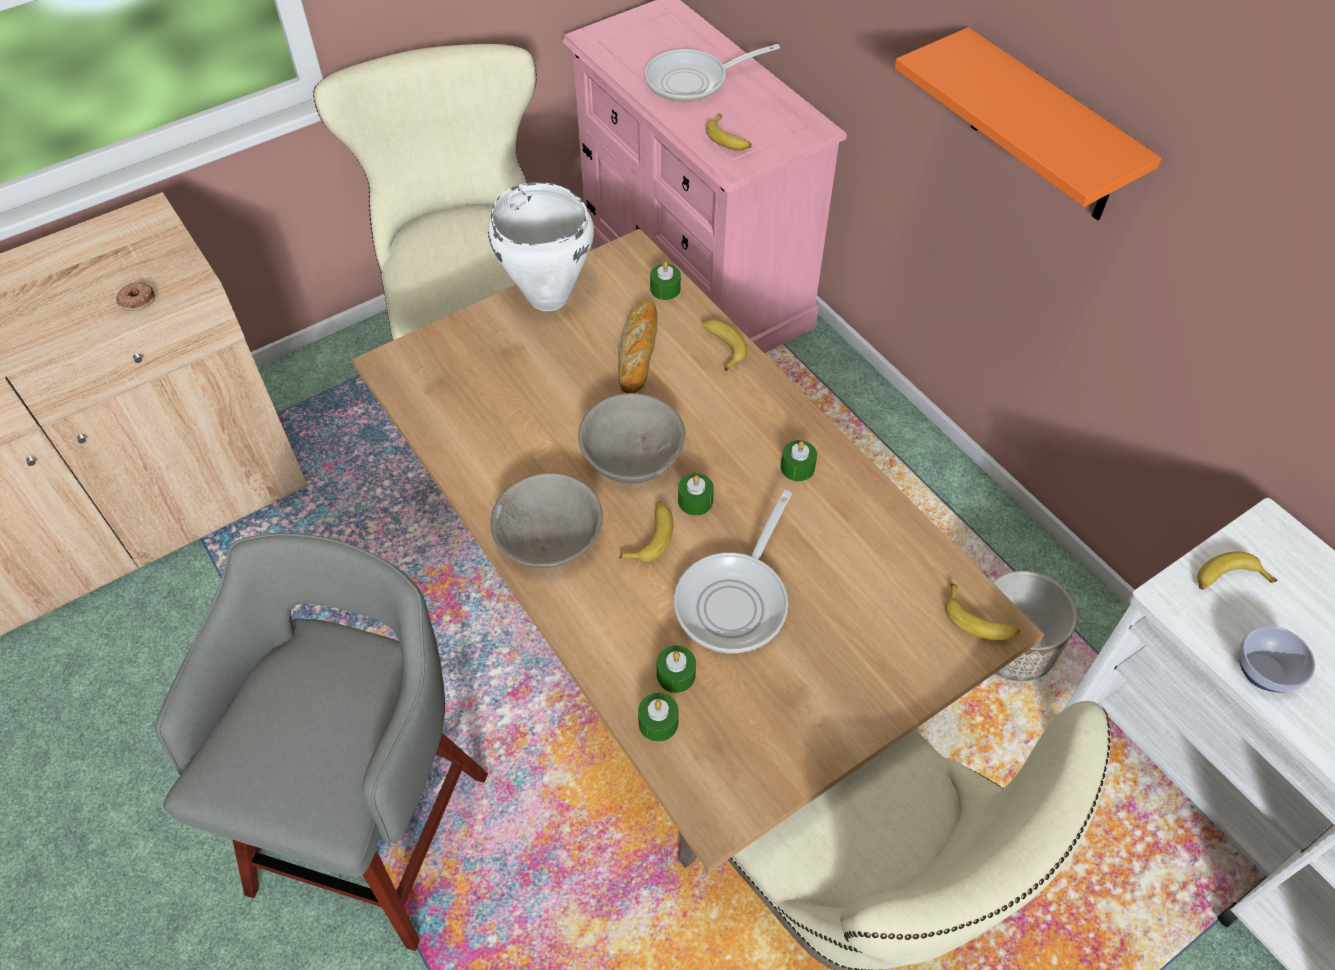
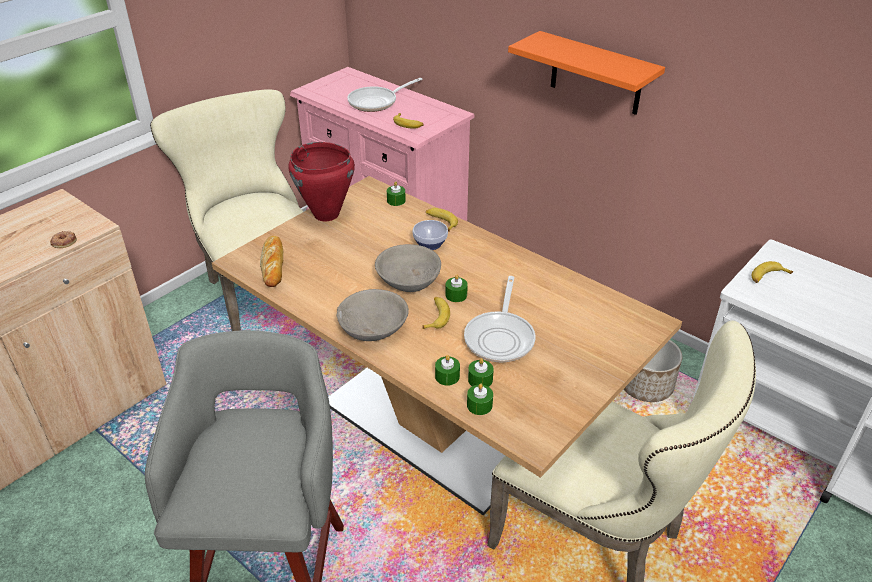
camera: 15 degrees left, 15 degrees down
white cooking pot [488,182,594,311] -> red cooking pot [289,142,355,221]
bread [618,299,657,393] -> bread moved to [260,236,283,287]
green candle [781,440,817,481] -> green candle moved to [435,355,460,386]
banana [945,583,1020,641] -> none
bowl [1238,625,1315,692] -> bowl moved to [412,220,448,250]

